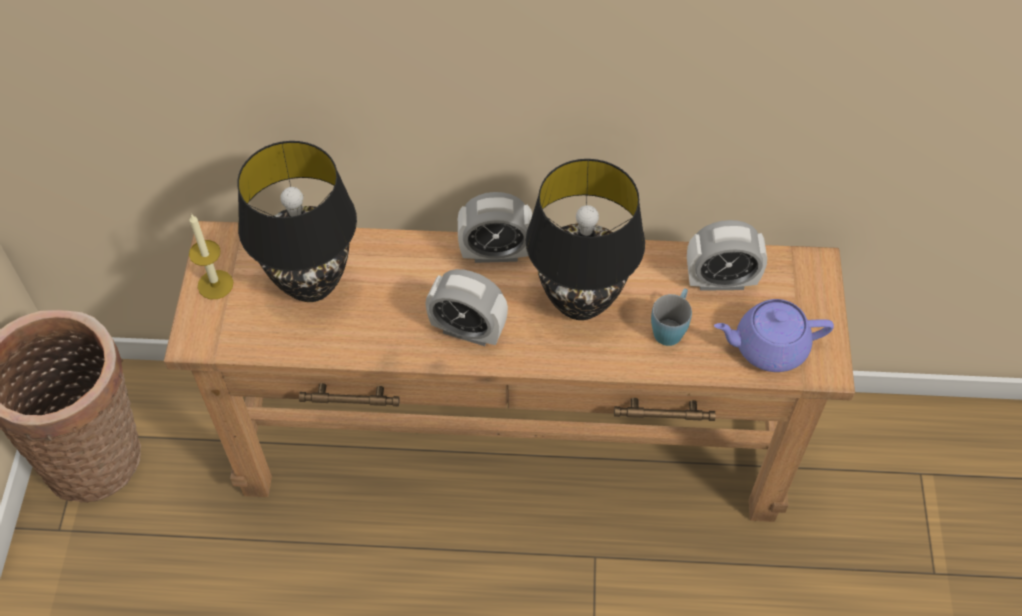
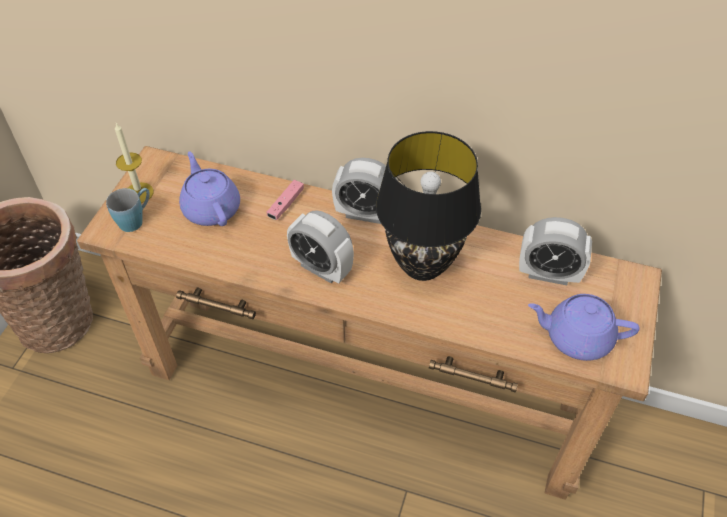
camera: 15 degrees right, 5 degrees down
black table lamp [237,141,357,302] -> purple teapot [179,152,240,226]
blue mug [651,288,692,346] -> blue mug moved to [106,188,150,232]
none -> pink game controller [267,180,304,220]

